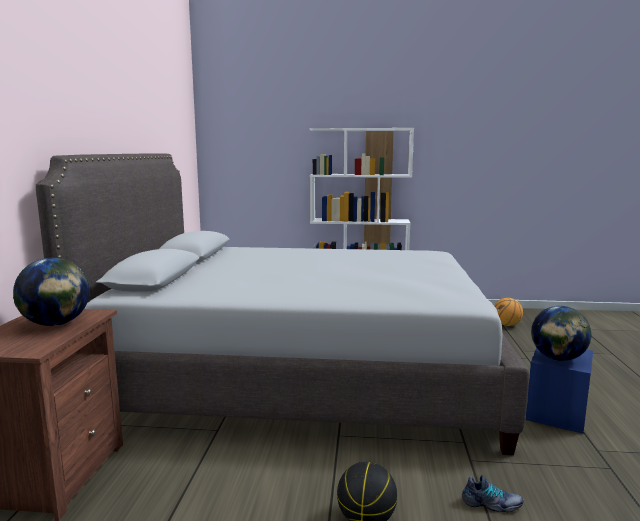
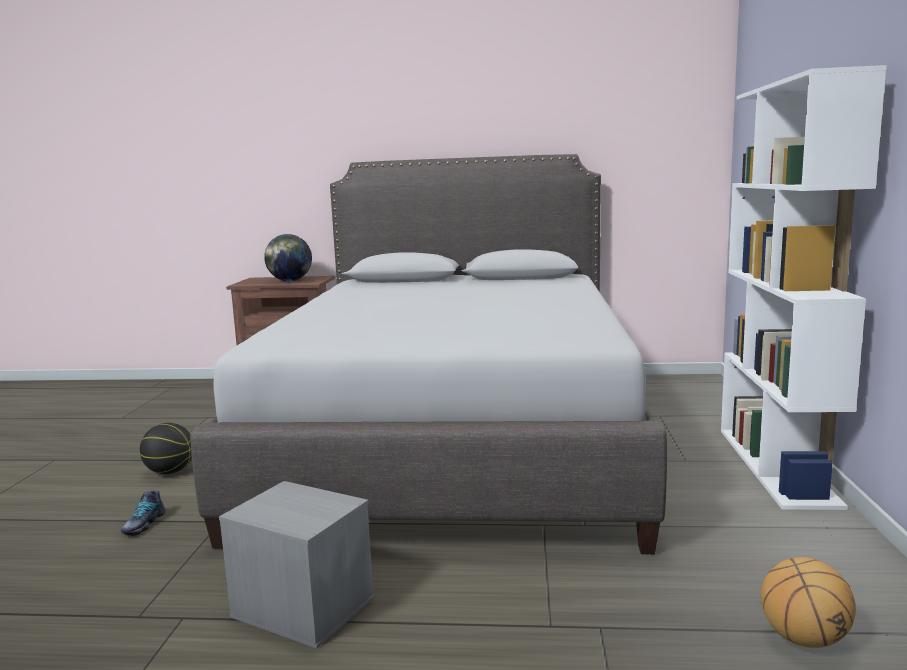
camera: 90 degrees right, 0 degrees up
blue storage box [525,347,593,434] -> grey storage box [219,481,375,649]
globe [531,306,591,361] -> none

